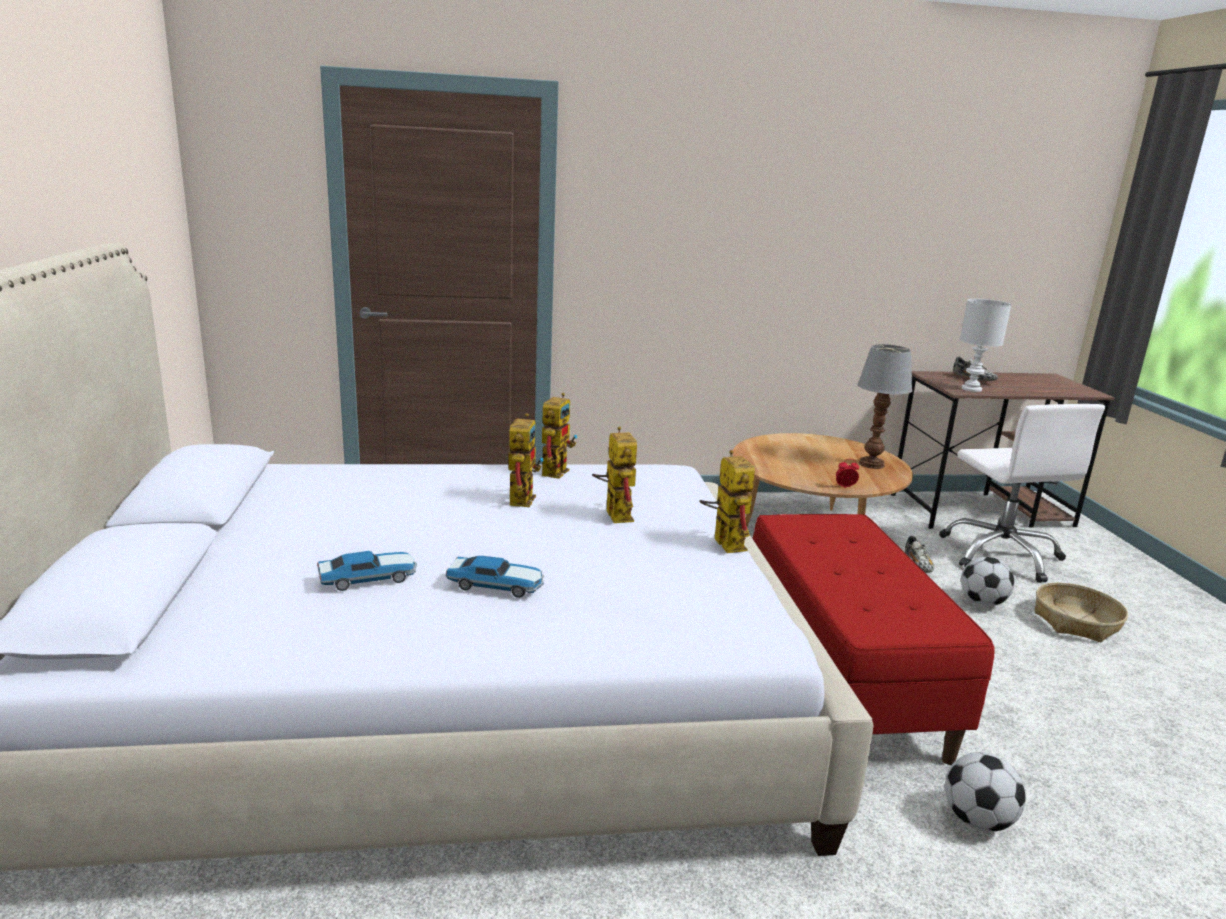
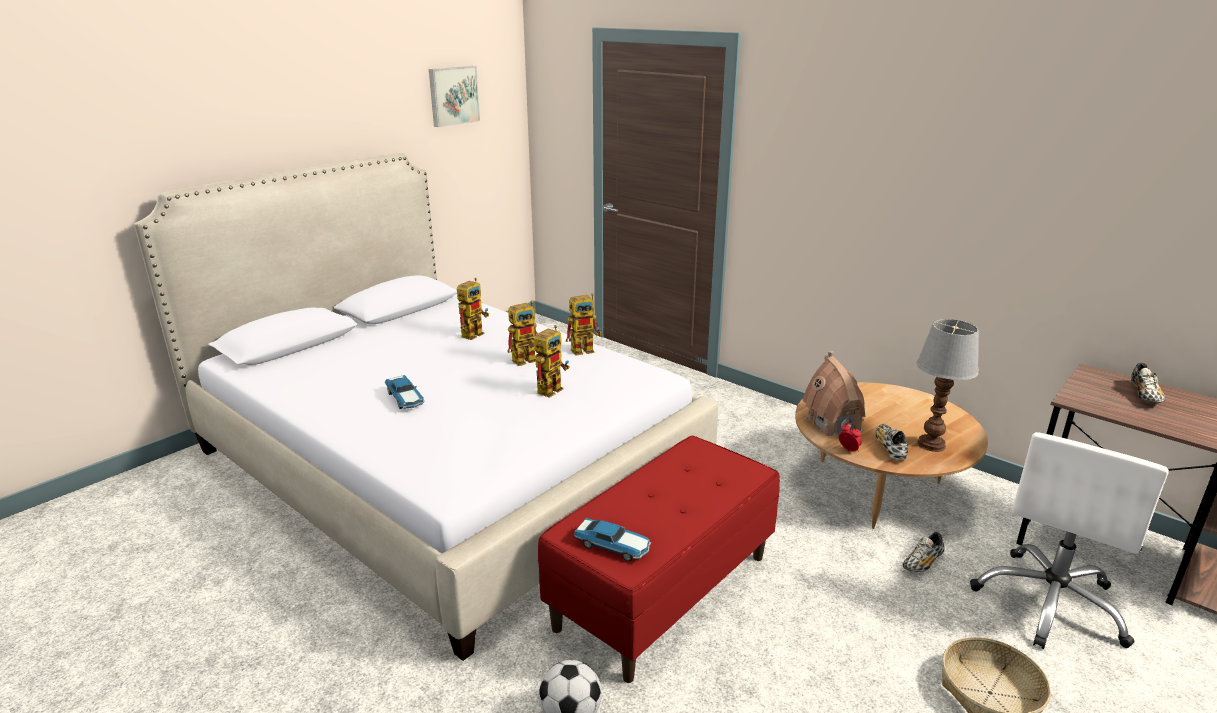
camera: 50 degrees right, 5 degrees up
toy car [317,551,417,591] -> toy car moved to [574,518,651,562]
toy robot [700,450,755,553] -> toy robot moved to [457,278,489,340]
white table lamp [960,299,1012,392] -> none
football [961,557,1014,606] -> none
none -> picture [429,66,480,127]
none -> toy house [803,351,865,437]
none -> shoe [875,424,908,461]

